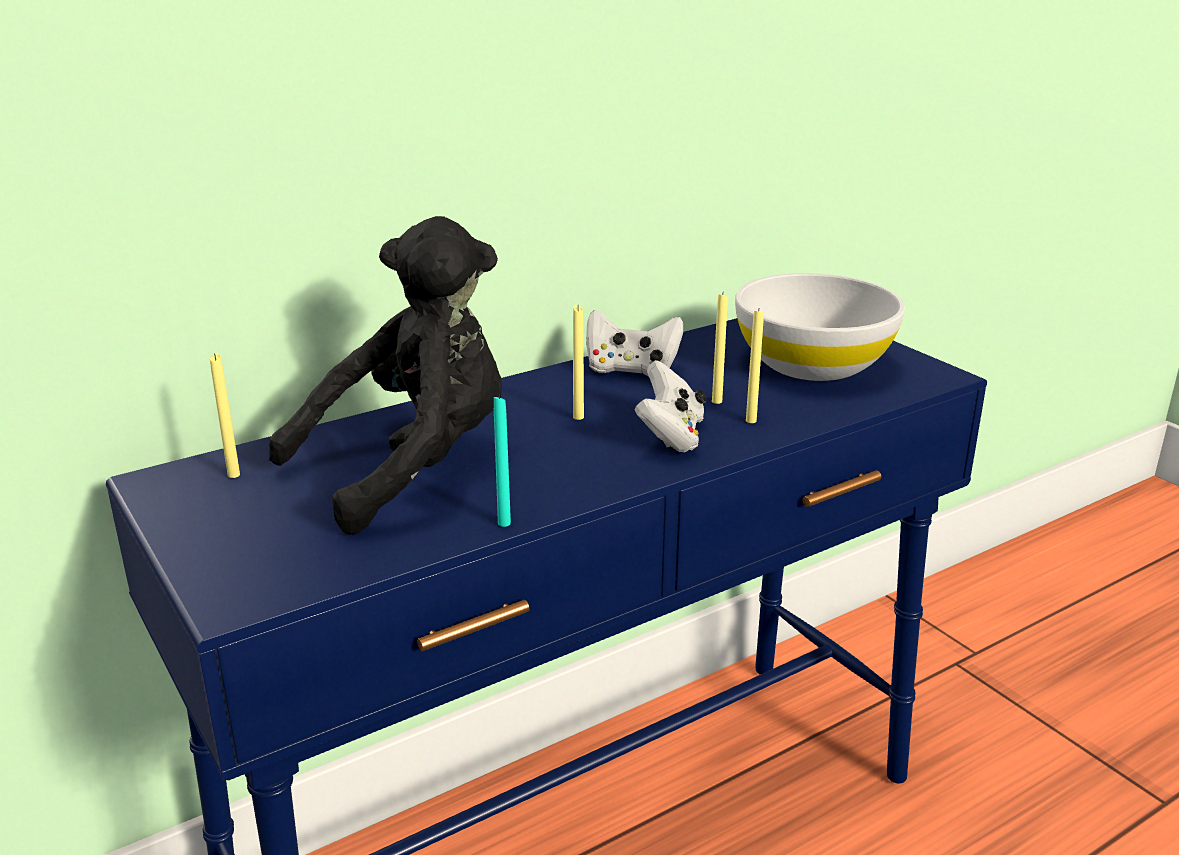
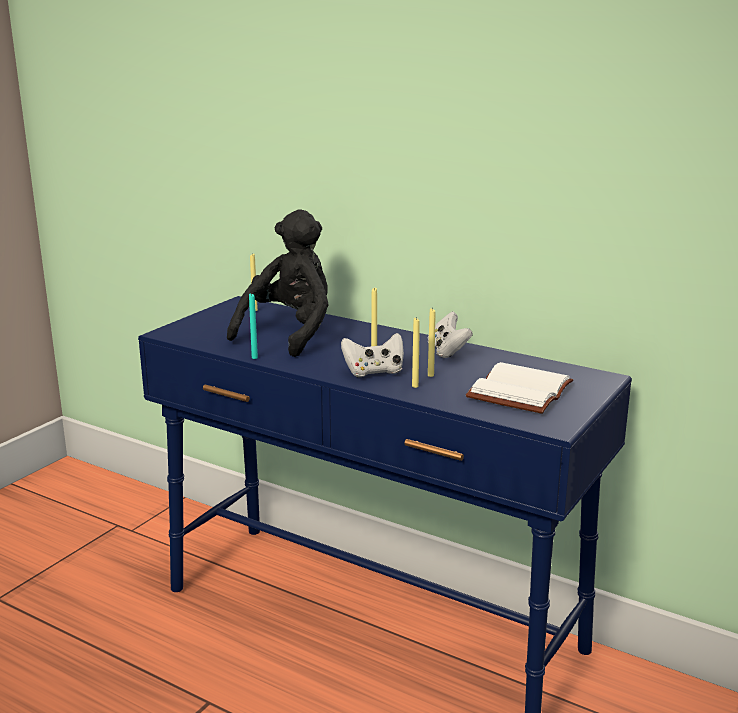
camera: 65 degrees right, 5 degrees down
black plush toy [269,216,502,535] -> black plush toy turned 90 degrees counterclockwise [227,210,329,357]
white bowl [735,273,905,381] -> white book [466,362,573,414]

